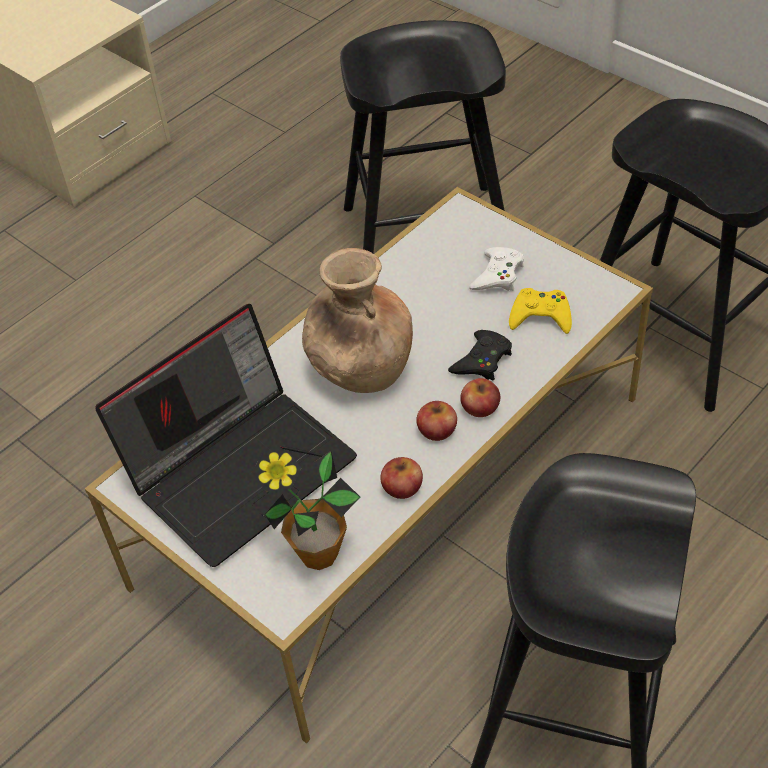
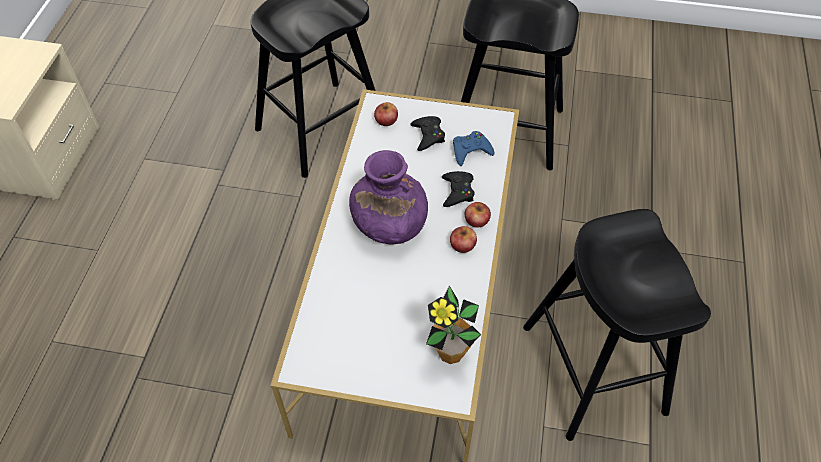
camera: 35 degrees left, 5 degrees up
laptop [95,304,357,567] -> none
brown vase [302,248,413,393] -> purple vase [349,150,428,244]
apple [380,457,423,499] -> apple moved to [374,102,398,126]
white game controller [469,247,524,291] -> black game controller [410,116,445,151]
yellow game controller [509,288,572,334] -> blue game controller [453,131,495,166]

